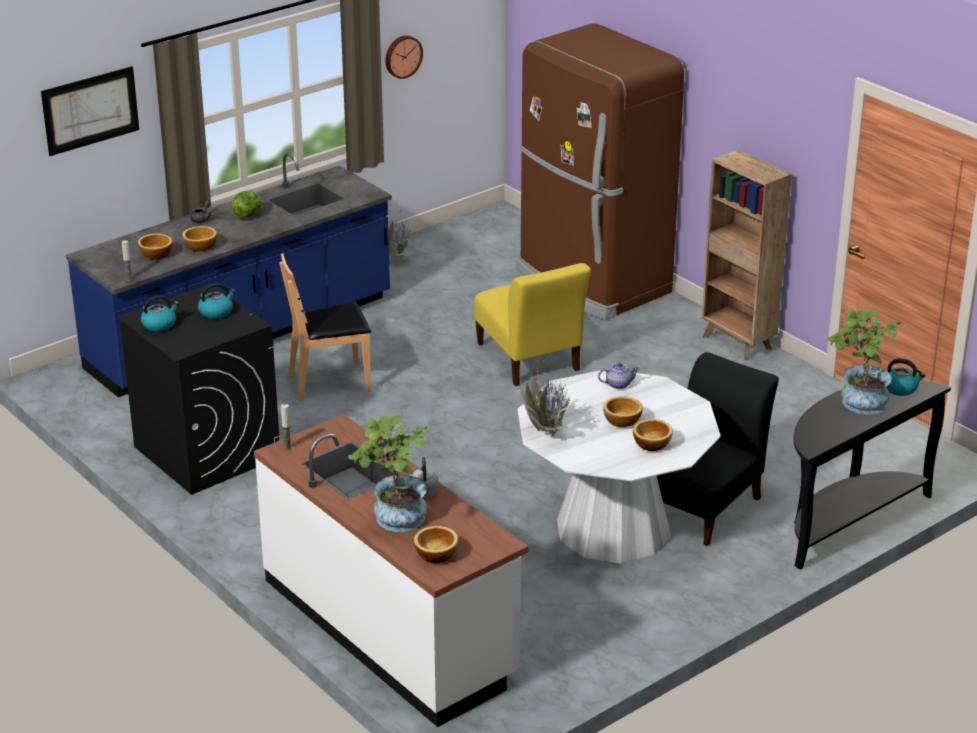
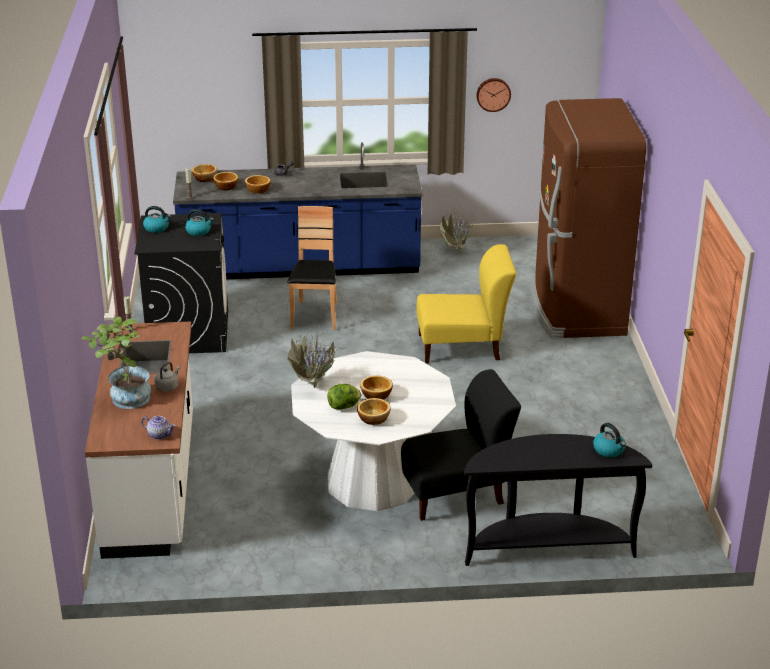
camera: 35 degrees right, 0 degrees up
picture [41,66,139,156] -> none
lettuce [231,191,262,219] -> lettuce moved to [327,384,361,410]
brown chair [279,253,371,401] -> brown chair turned 75 degrees clockwise [287,206,337,330]
bowl [414,526,458,563] -> bowl moved to [192,164,217,182]
yellow chair [474,263,591,386] -> yellow chair turned 105 degrees counterclockwise [417,244,516,363]
teapot [598,363,640,389] -> teapot moved to [141,416,175,440]
brown bookcase [702,150,792,361] -> none
potted plant [826,309,907,415] -> none

